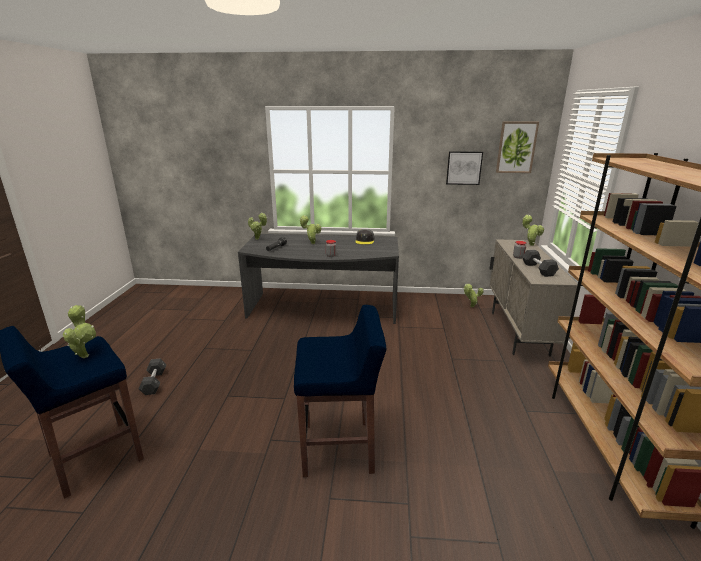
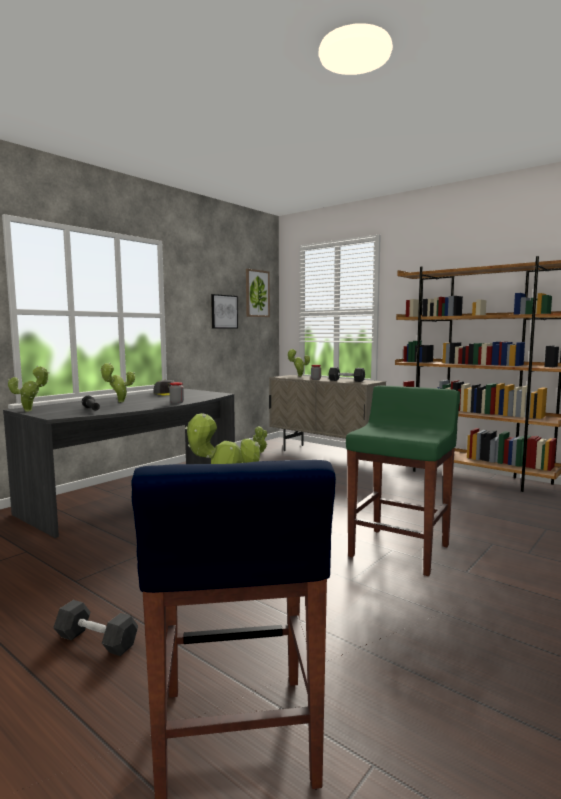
camera: 55 degrees left, 15 degrees down
blue stool [294,305,386,477] -> green stool [346,386,460,576]

